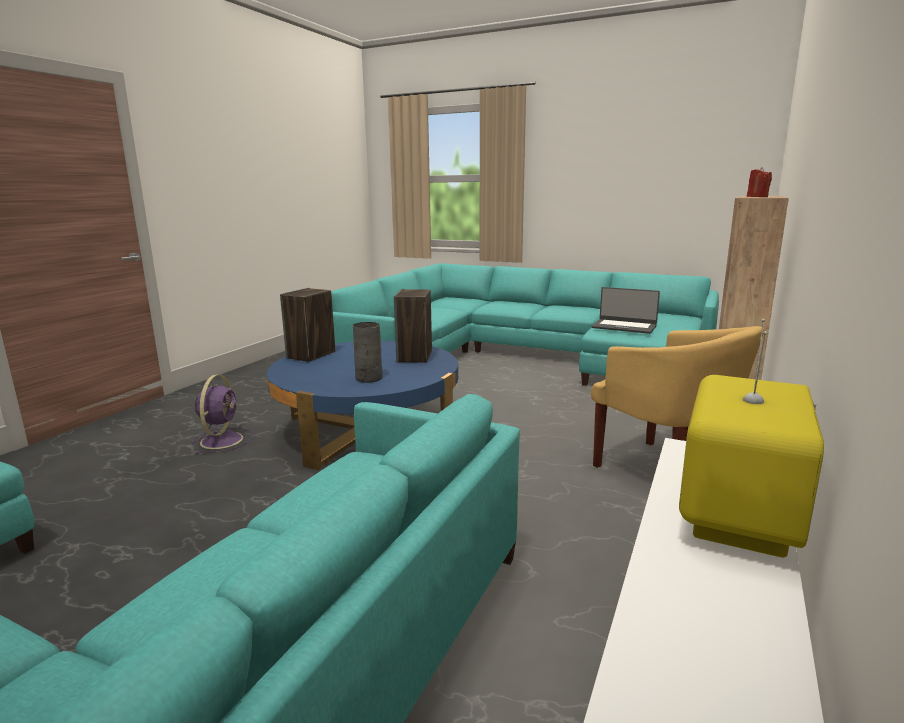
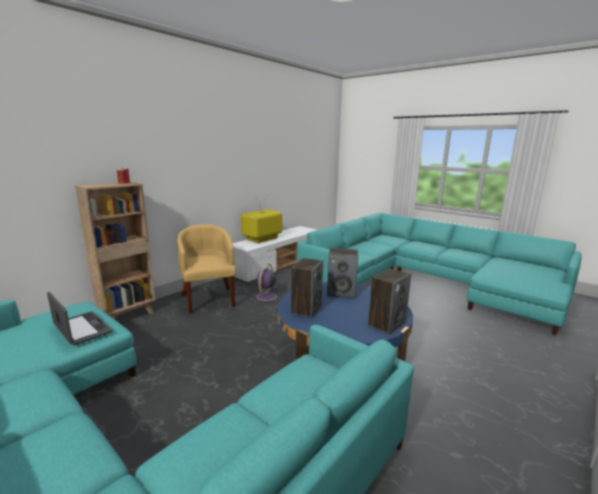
camera: 165 degrees left, 0 degrees up
purple fan [192,375,253,454] -> purple fan moved to [251,264,280,303]
grey vase [353,322,383,383] -> speaker [327,248,358,298]

